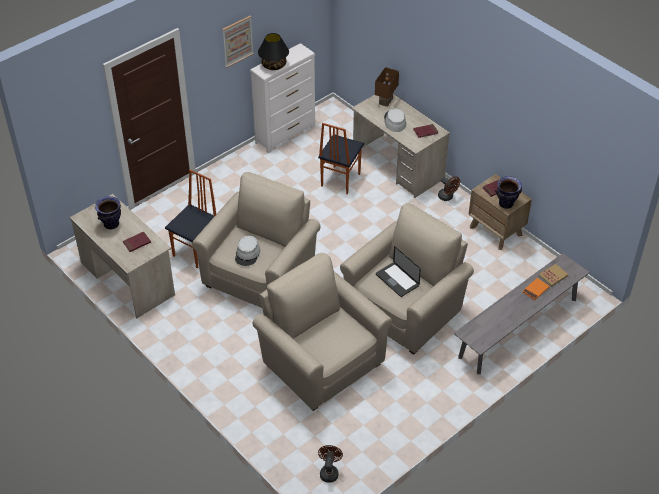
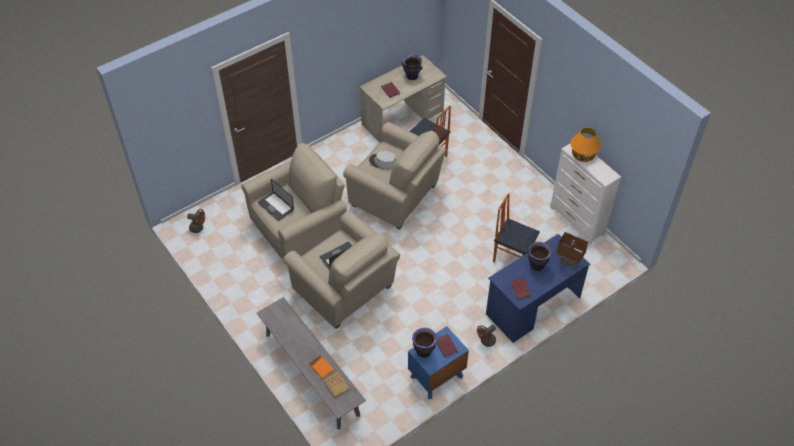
camera: 95 degrees right, 5 degrees up
picture [222,16,254,68] -> none
black table lamp [258,33,289,70] -> orange table lamp [571,128,601,162]
beige desk [352,94,450,198] -> blue desk [486,234,590,343]
grey hat [384,108,406,132] -> vase [528,242,552,271]
brown nightstand [468,174,532,250] -> blue nightstand [408,326,469,399]
none -> laptop [258,179,294,221]

